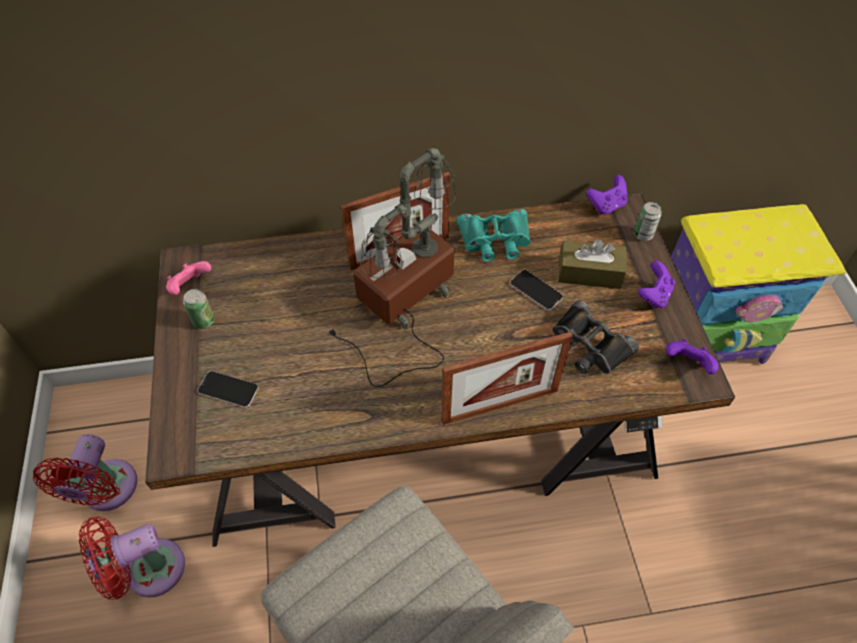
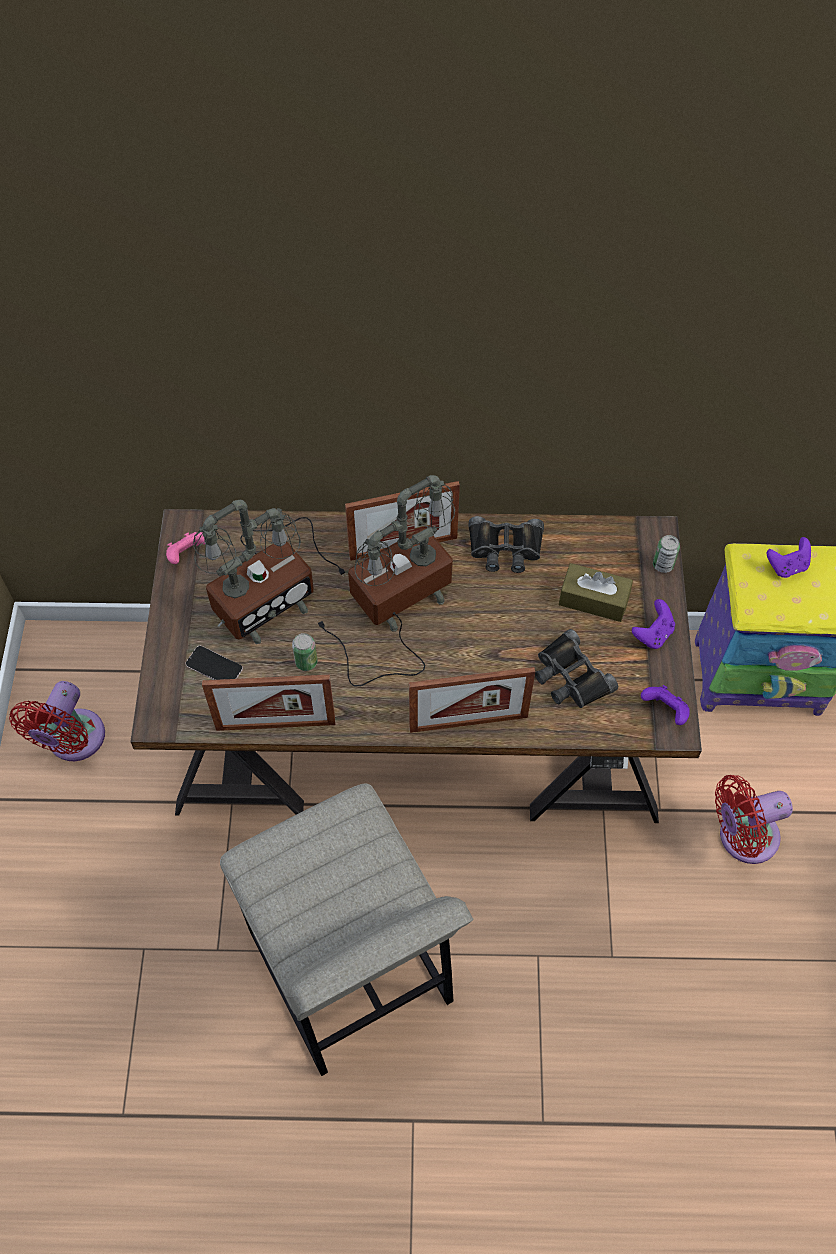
camera: 10 degrees right, 5 degrees up
red fan [79,516,185,600] -> red fan moved to [715,775,793,864]
can [183,289,214,329] -> can moved to [292,633,317,671]
turquoise binoculars [457,209,531,262] -> black binoculars [469,516,544,573]
phone [510,270,563,311] -> none
purple game controller [586,175,627,214] -> purple game controller moved to [767,537,811,578]
none -> table lamp [193,500,346,644]
none -> picture frame [202,675,336,731]

